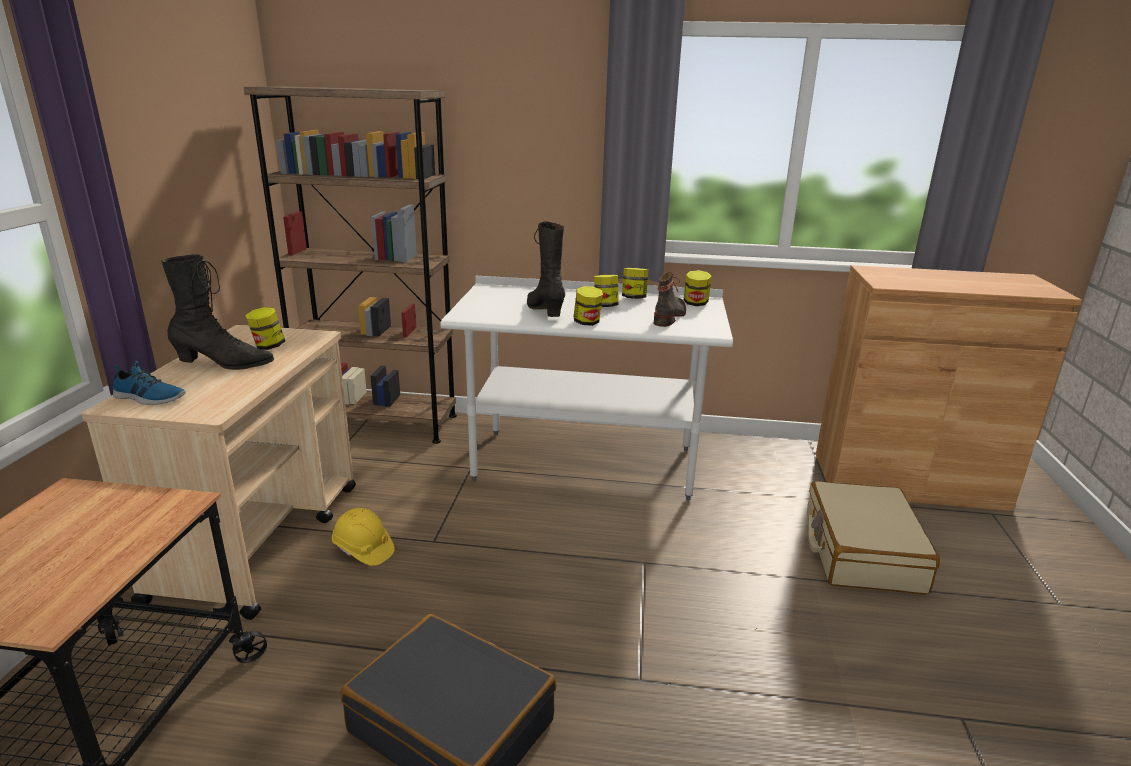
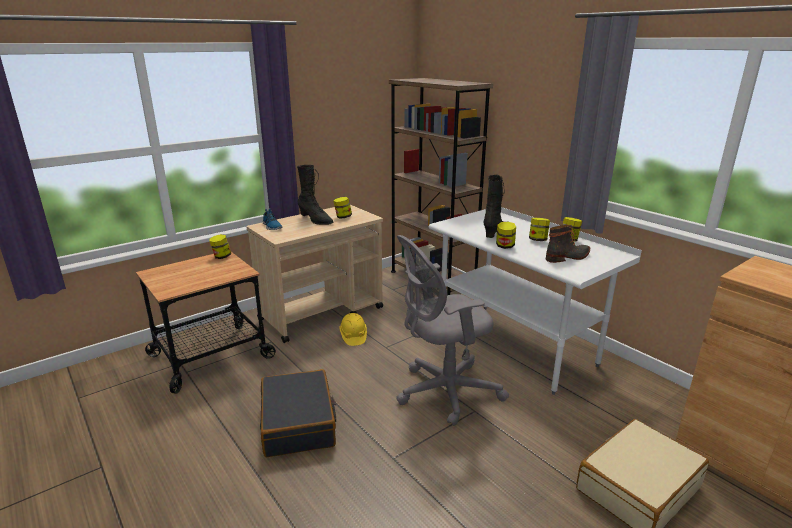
camera: 45 degrees right, 0 degrees up
jar [684,270,712,306] -> jar moved to [209,234,231,259]
none -> grey office chair [396,235,509,426]

